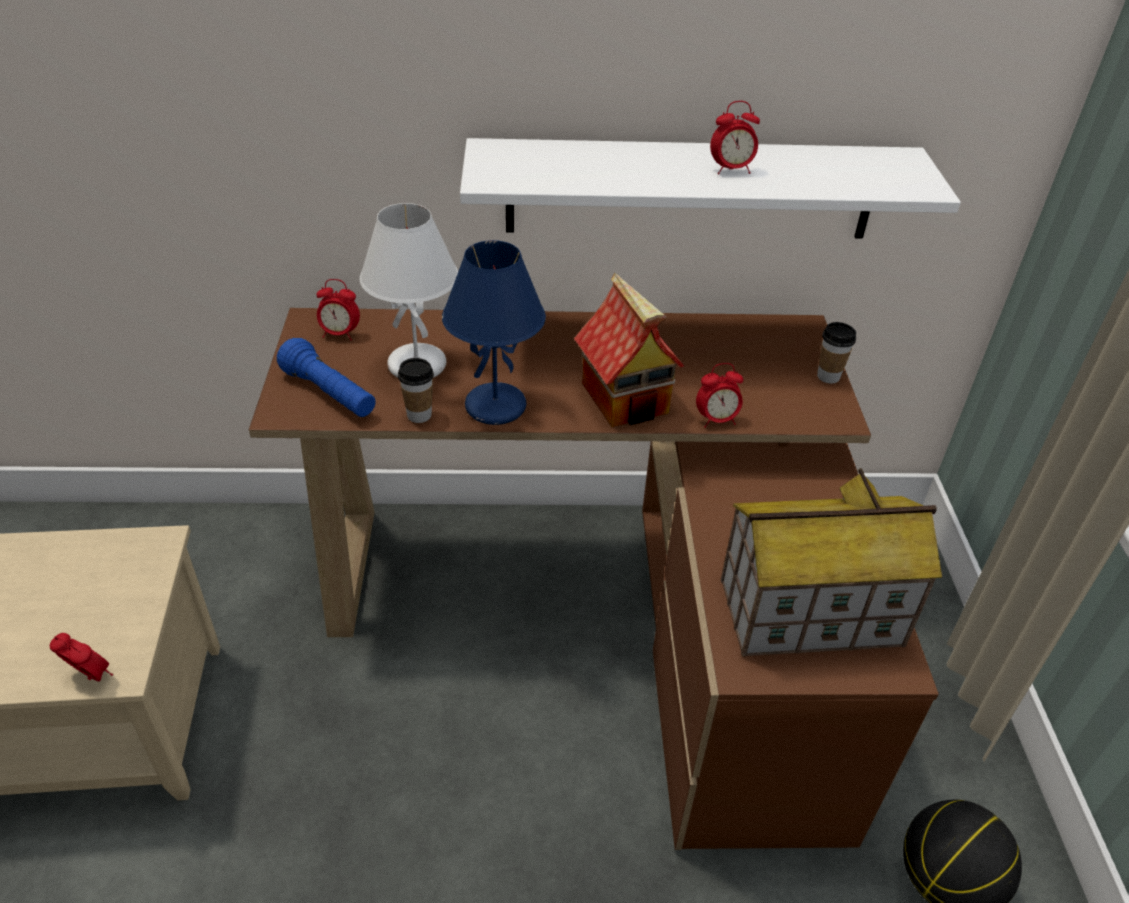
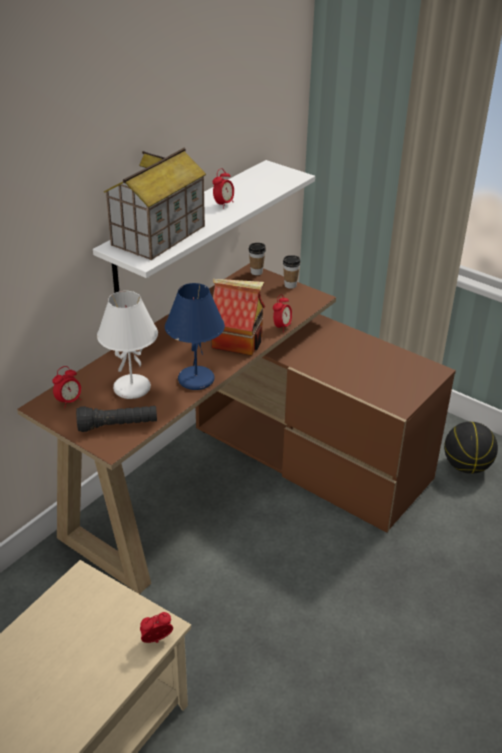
camera: 50 degrees left, 5 degrees down
blue flashlight [277,338,376,417] -> black flashlight [76,406,157,432]
cup [398,358,434,423] -> cup moved to [249,243,266,275]
toy house [721,468,942,657] -> toy house moved to [104,148,206,260]

